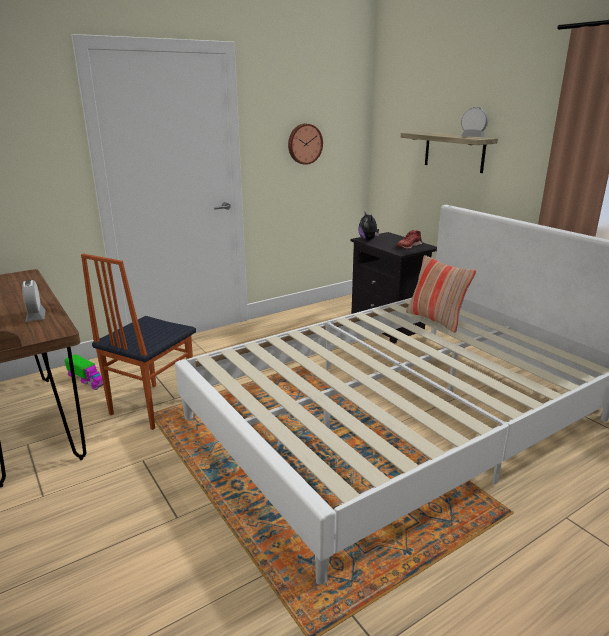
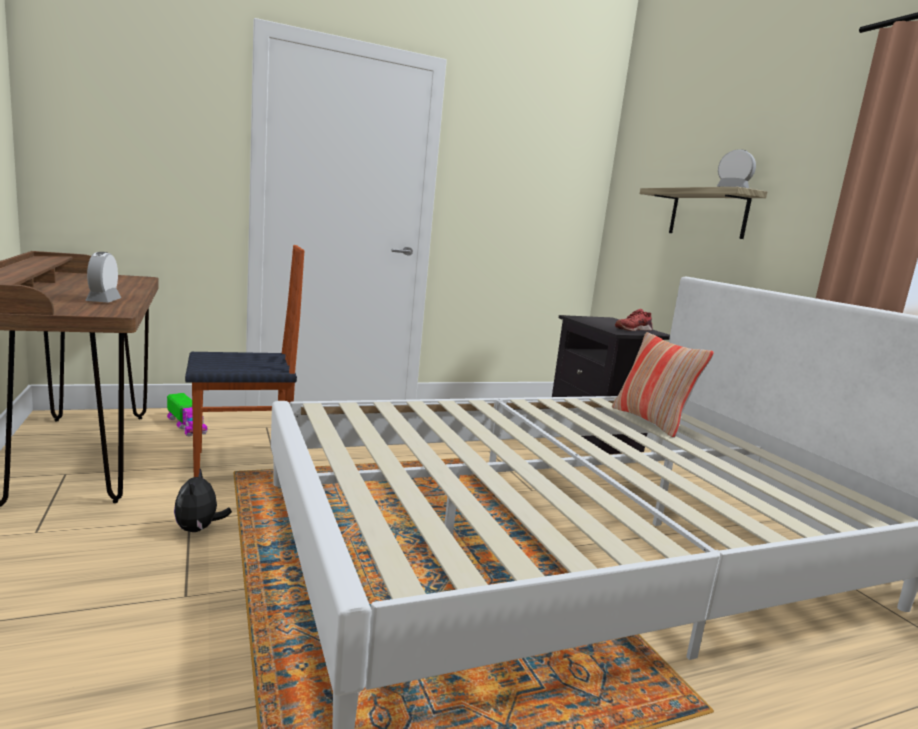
camera: 10 degrees right, 10 degrees down
chair [81,254,196,430] -> chair turned 150 degrees counterclockwise [185,245,305,477]
wall clock [288,124,323,165] -> none
plush toy [358,212,379,240] -> plush toy moved to [174,469,232,532]

